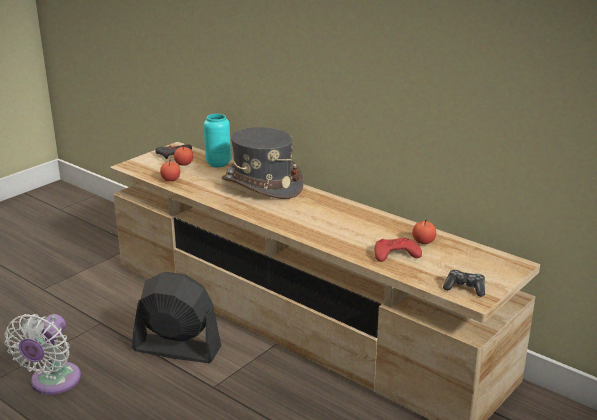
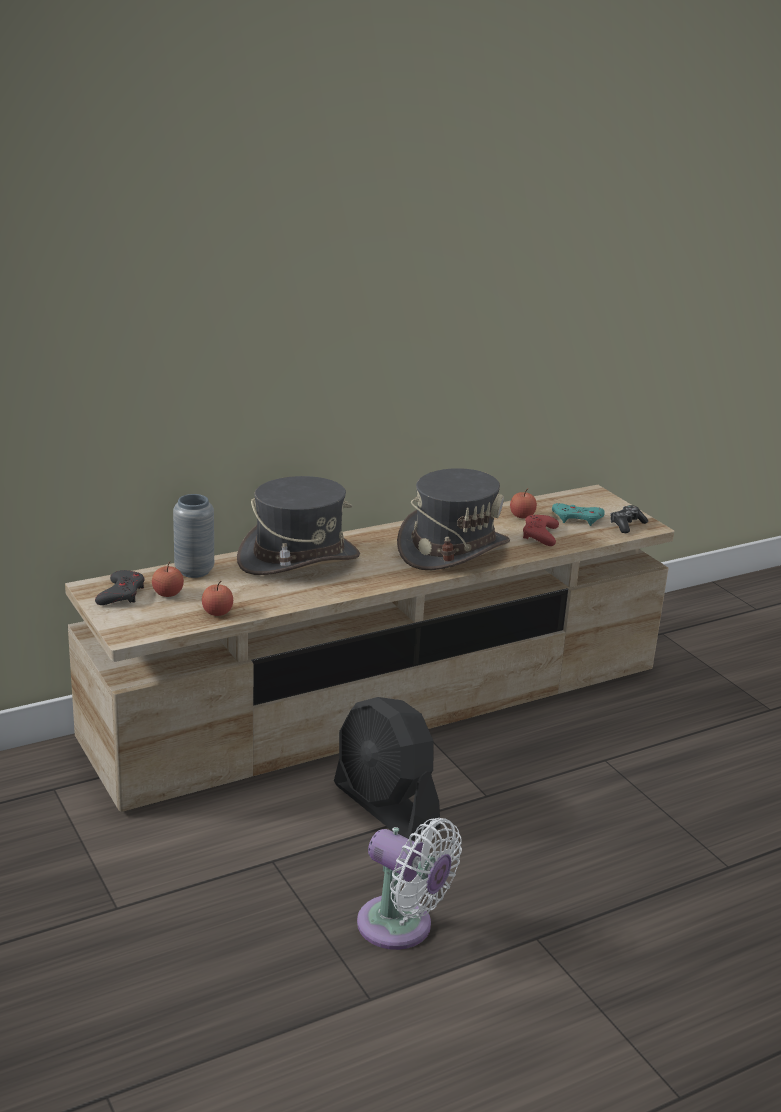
camera: 70 degrees left, 0 degrees up
black fan [132,272,222,363] -> black fan turned 75 degrees counterclockwise [334,697,441,841]
turquoise vase [204,114,231,168] -> grey vase [173,494,214,578]
none -> grey hat [397,468,510,570]
none -> turquoise game controller [552,503,605,526]

